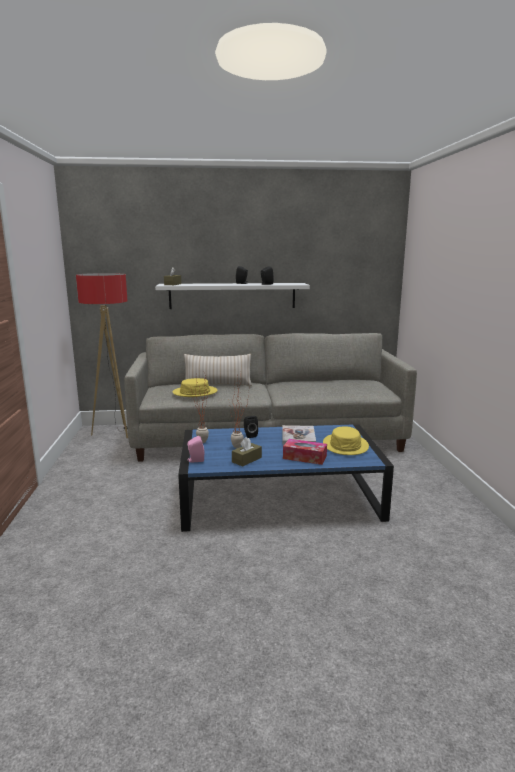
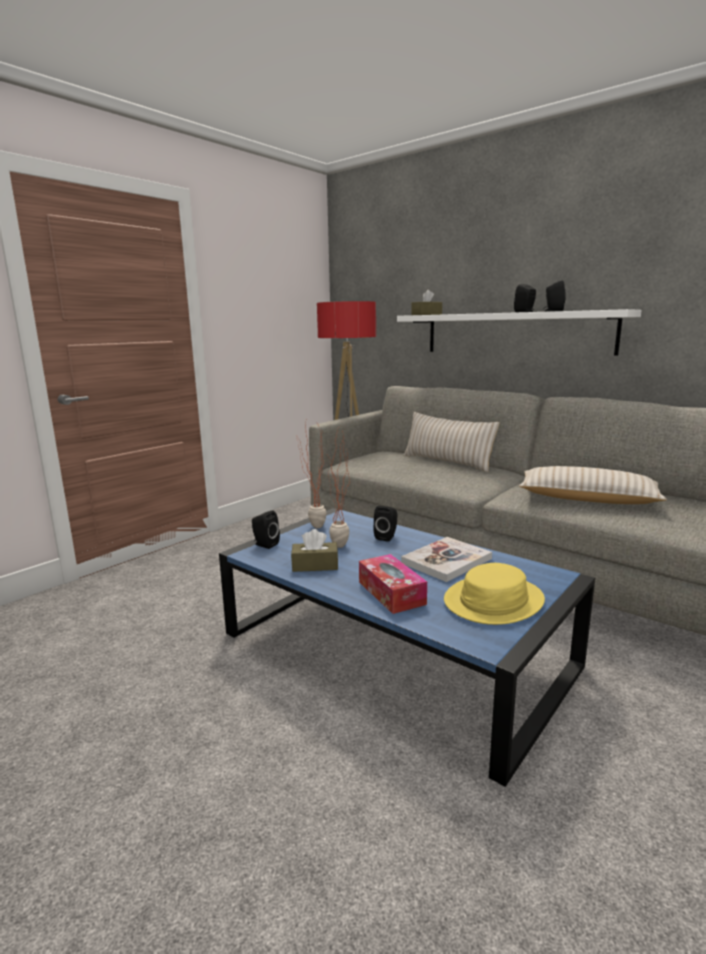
camera: 45 degrees right, 0 degrees up
yellow hat [173,378,218,397] -> none
pink speaker [187,436,205,462] -> black speaker [252,510,280,549]
none -> beige pillow [519,466,667,504]

